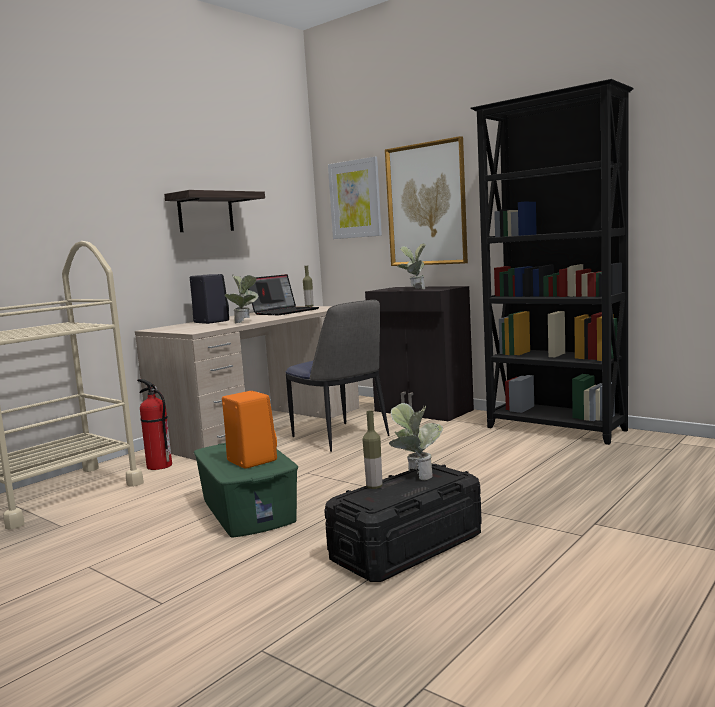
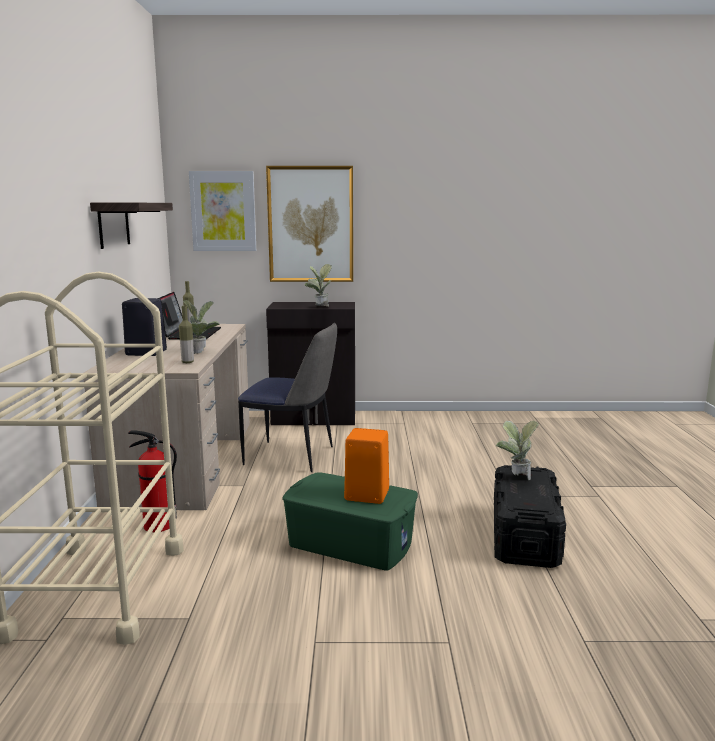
camera: 40 degrees left, 5 degrees up
bottle [363,411,382,489] -> bottle moved to [179,306,194,363]
black bookcase [470,79,634,445] -> none

